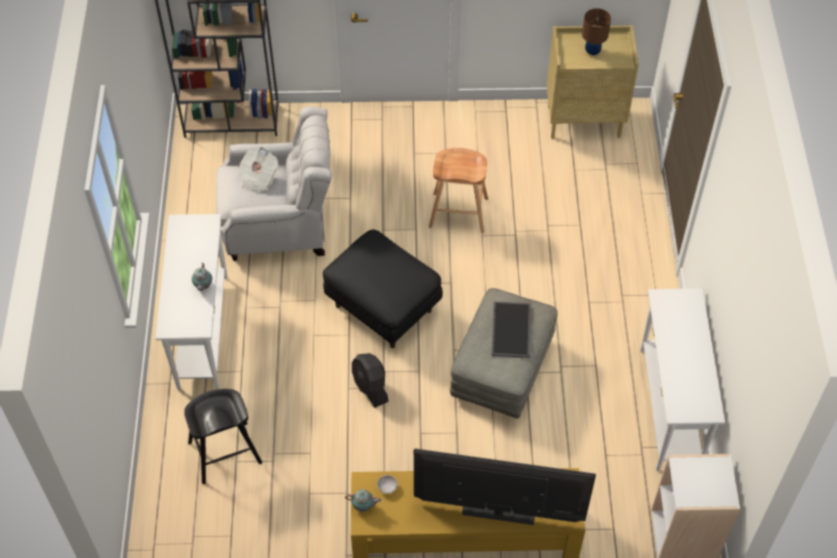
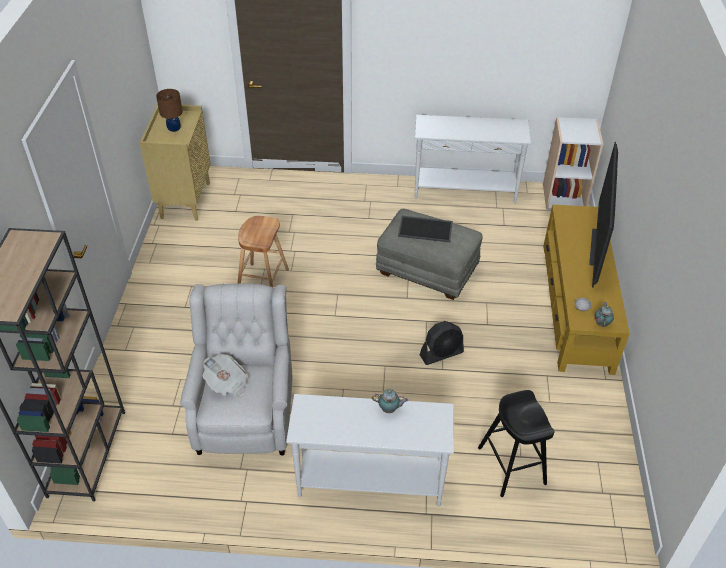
camera: 85 degrees left, 10 degrees down
black ottoman [323,230,443,348] -> none

